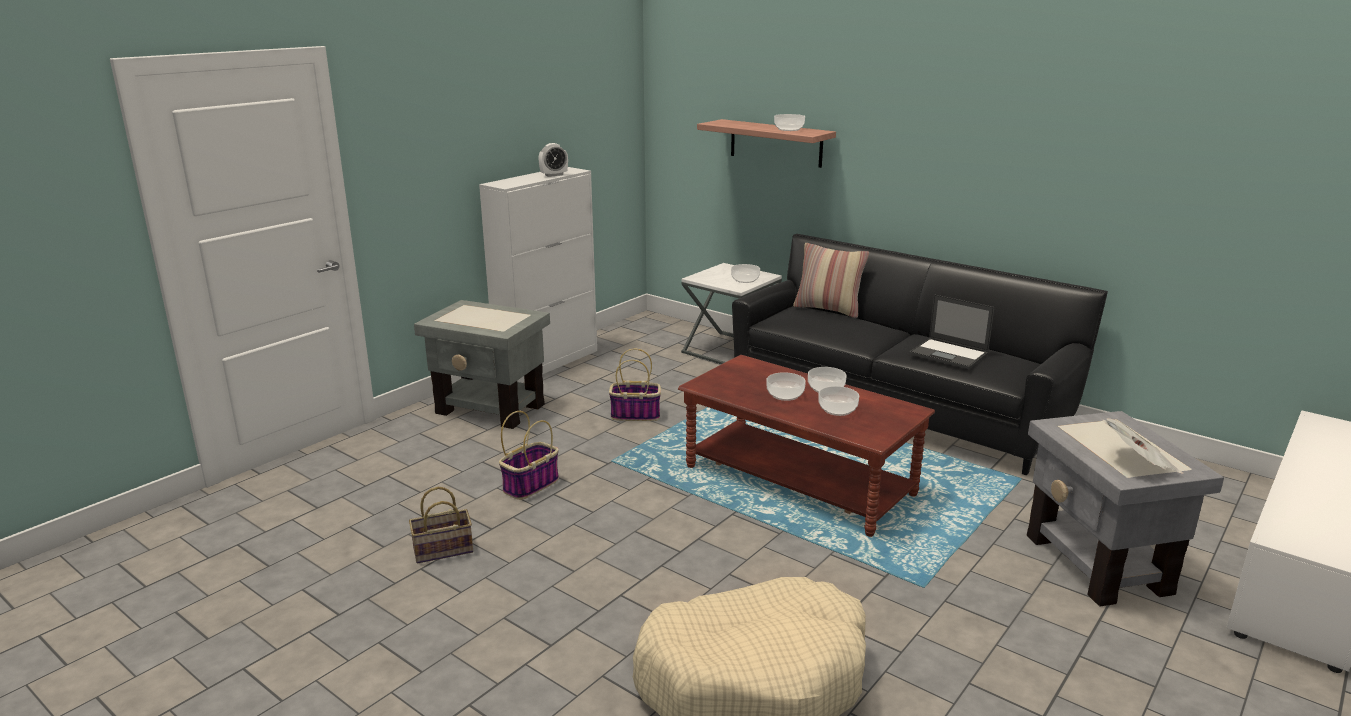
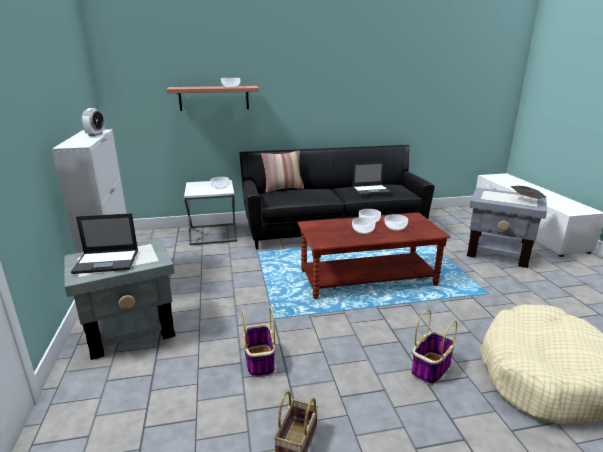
camera: 50 degrees left, 0 degrees up
basket [609,349,661,421] -> basket moved to [411,309,457,385]
none -> laptop [71,213,138,274]

